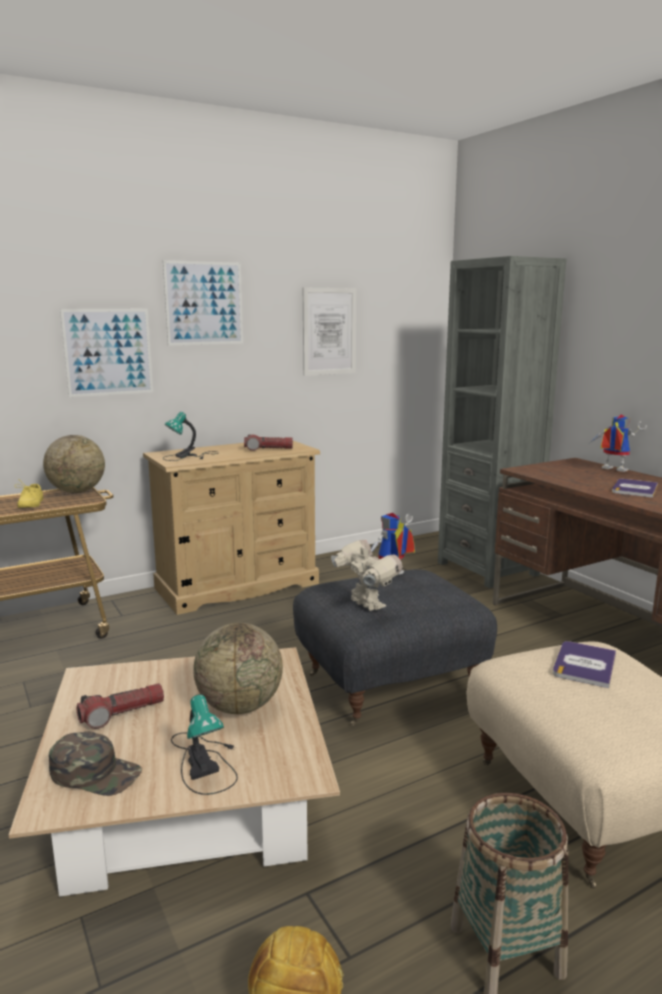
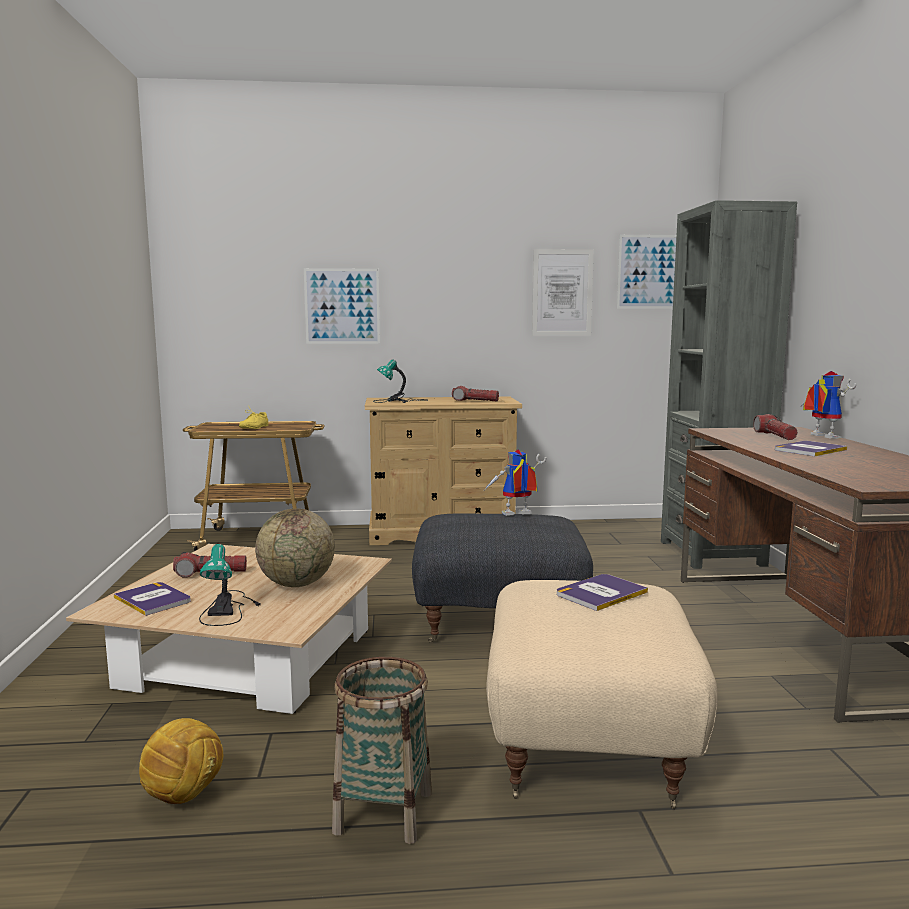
camera: 25 degrees right, 5 degrees down
globe [43,435,105,493] -> none
green cap [49,731,142,796] -> book [114,582,191,616]
picture [163,260,243,346] -> picture moved to [617,235,676,309]
toy robot [331,540,403,611] -> none
none -> flashlight [753,414,798,440]

